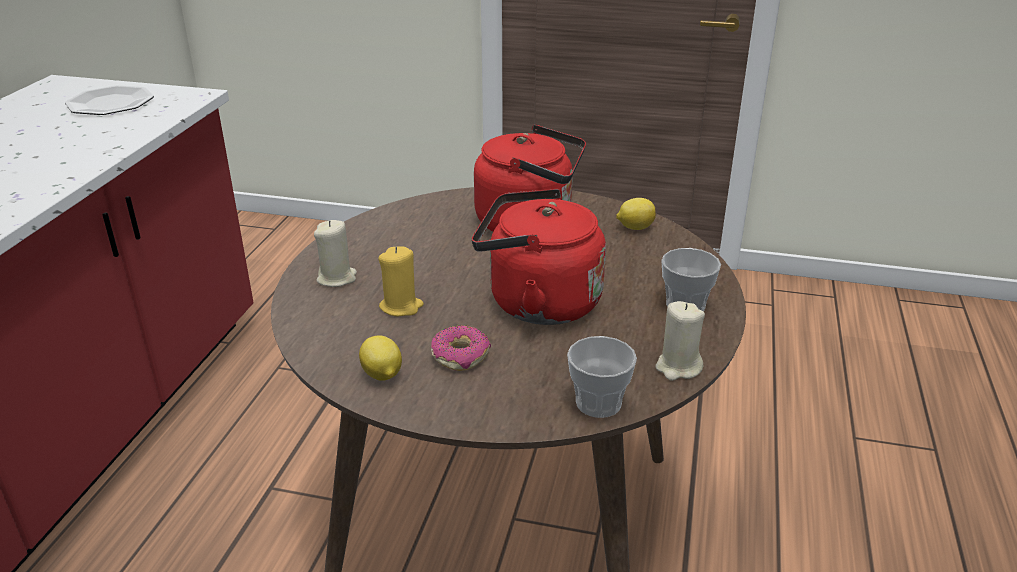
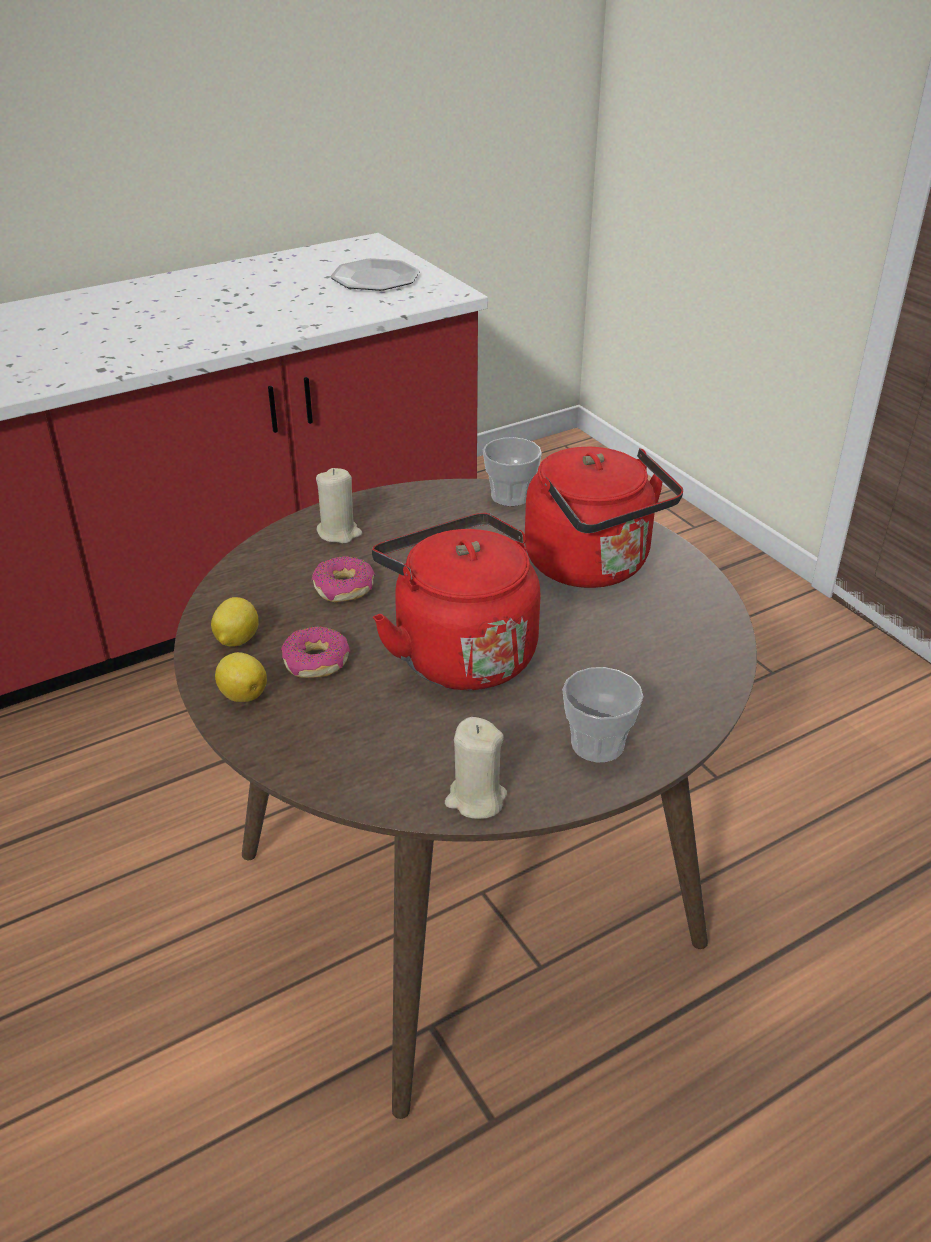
camera: 45 degrees right, 5 degrees up
yellow candle [378,246,424,316] -> donut [312,556,375,602]
cup [567,336,637,418] -> cup moved to [483,437,542,506]
lemon [616,198,656,230] -> lemon moved to [215,652,267,702]

